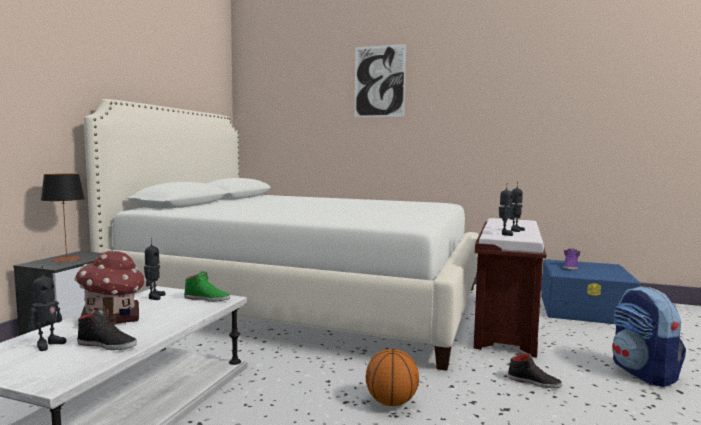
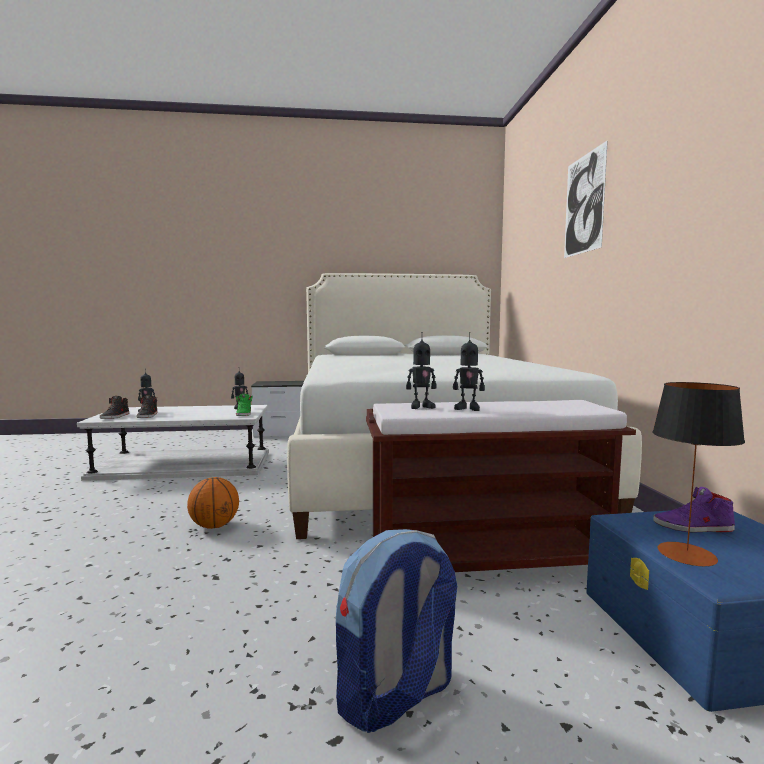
camera: 65 degrees right, 0 degrees up
table lamp [41,174,85,262] -> table lamp moved to [652,382,745,567]
toy house [75,251,146,326] -> none
black shoe [508,353,562,388] -> black shoe moved to [100,396,129,419]

